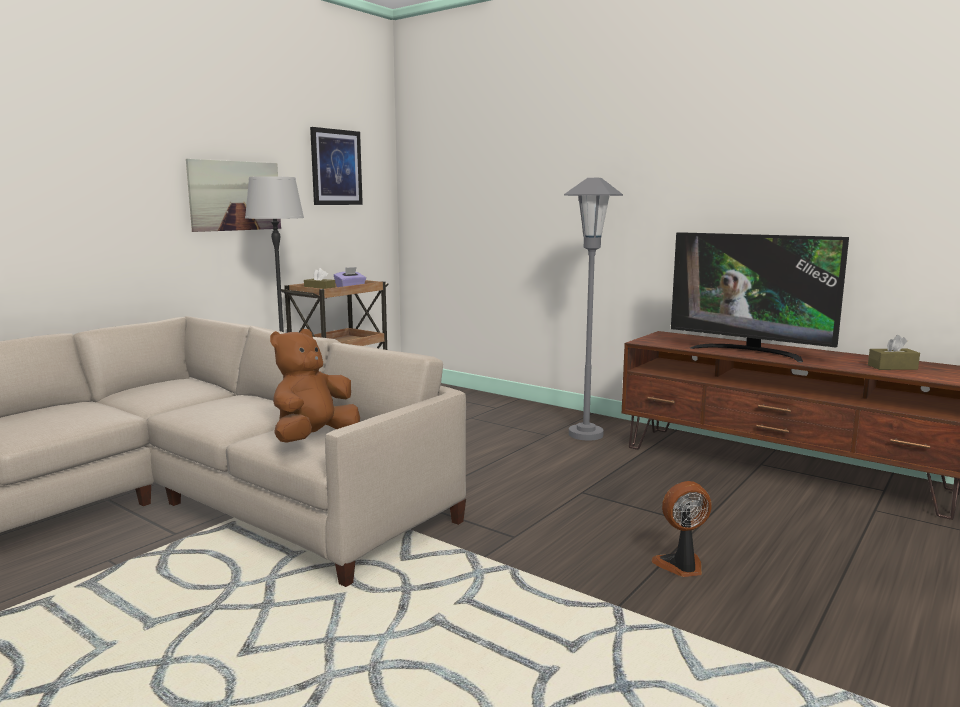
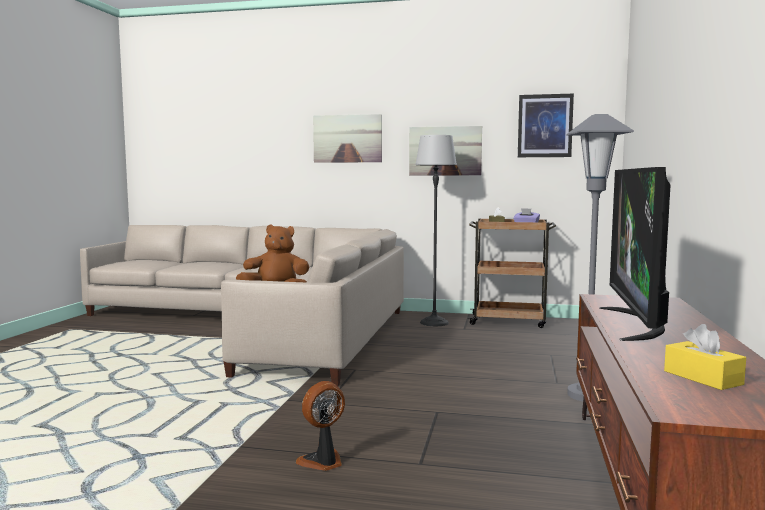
camera: 65 degrees right, 5 degrees down
fan [652,481,712,577] -> fan turned 90 degrees counterclockwise [296,381,345,471]
brown tissue box [868,335,920,370] -> yellow tissue box [664,324,746,390]
none -> picture [313,114,382,163]

